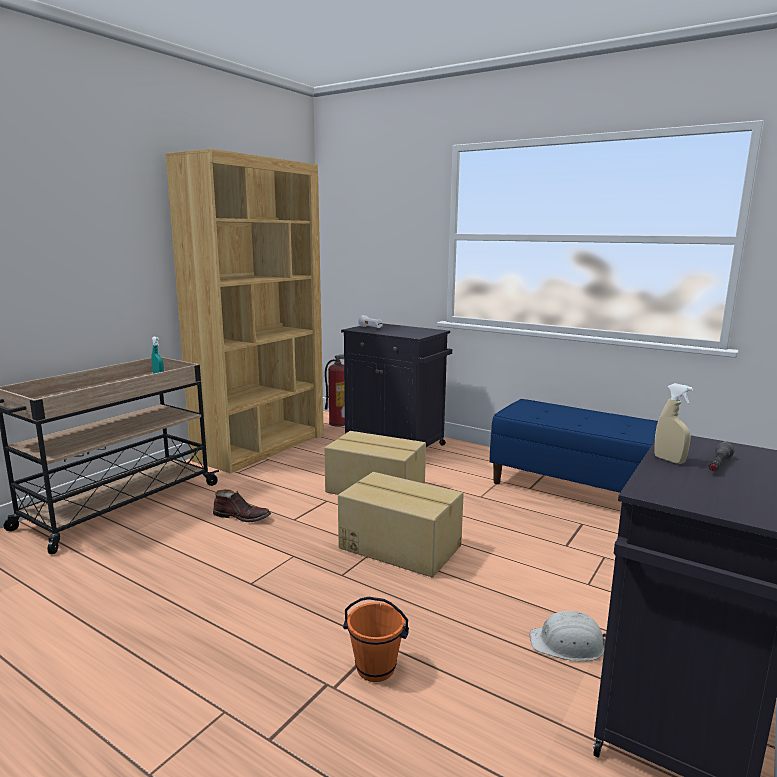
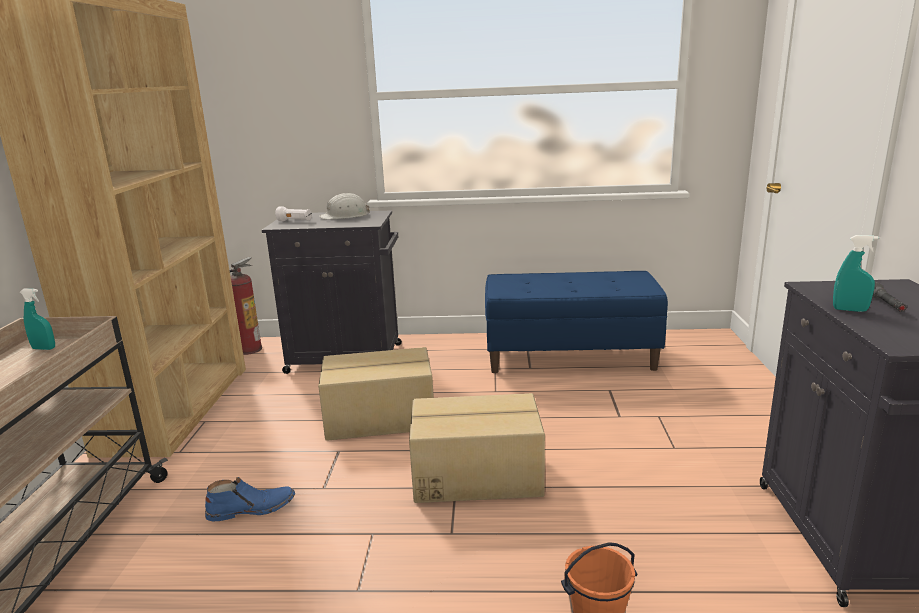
camera: 30 degrees left, 5 degrees up
brown boot [213,489,271,522] -> blue boot [205,477,295,521]
white hard hat [530,611,606,661] -> white hard hat moved to [319,193,370,219]
beige spray bottle [654,383,693,464] -> turquoise spray bottle [833,235,879,312]

